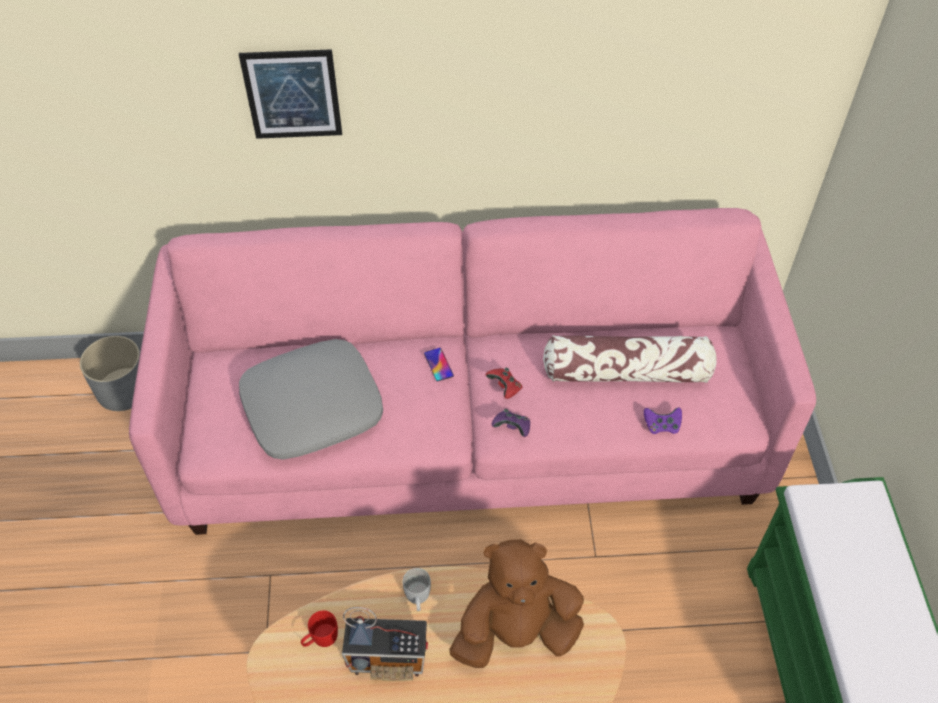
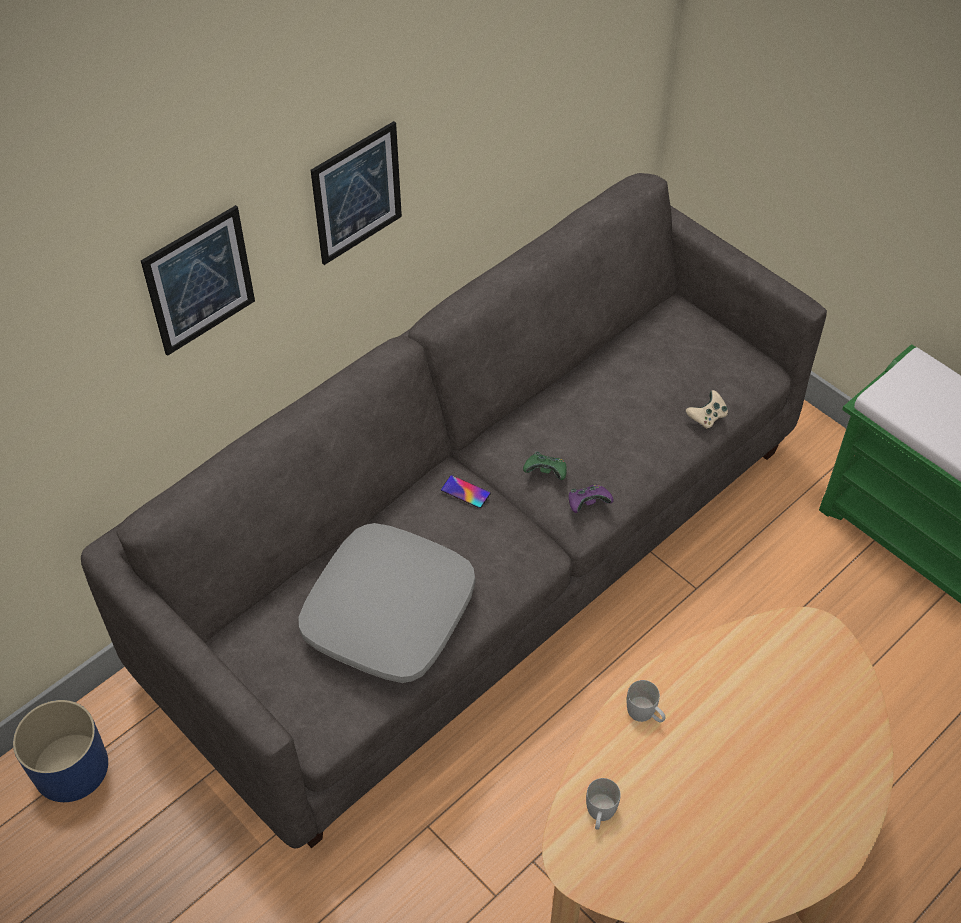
camera: 40 degrees left, 0 degrees up
grey planter [80,336,140,411] -> blue planter [13,700,108,802]
pink sofa [129,208,816,535] -> grey sofa [81,173,827,849]
red mug [301,610,338,647] -> white mug [586,778,621,830]
radio [342,607,428,681] -> none
brown plush toy [449,539,584,668] -> none
red game controller [486,368,522,399] -> green game controller [523,452,567,480]
pillow [543,335,717,383] -> none
purple game controller [644,408,682,434] -> beige game controller [686,390,728,429]
none -> picture [311,121,402,265]

